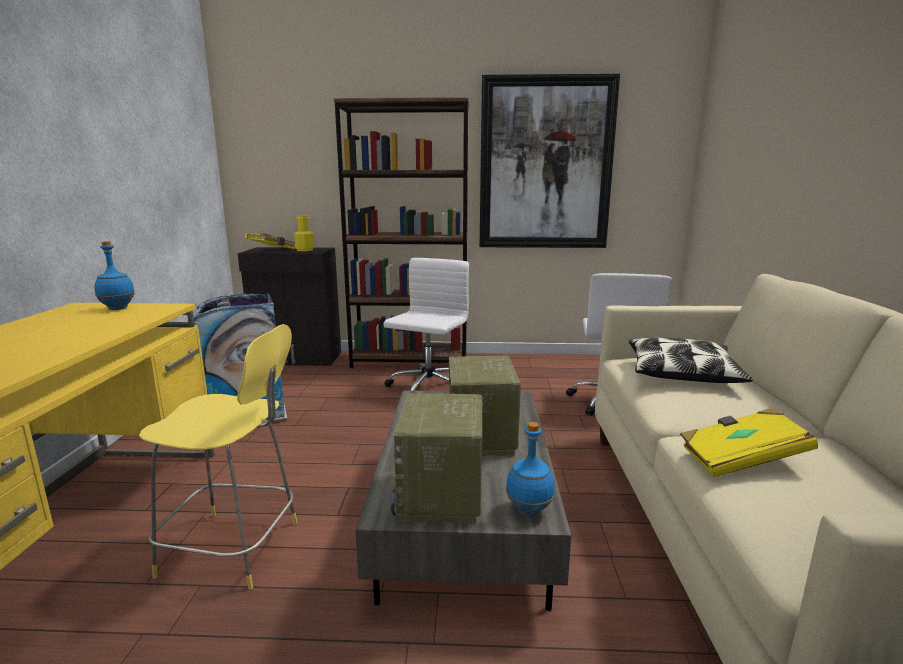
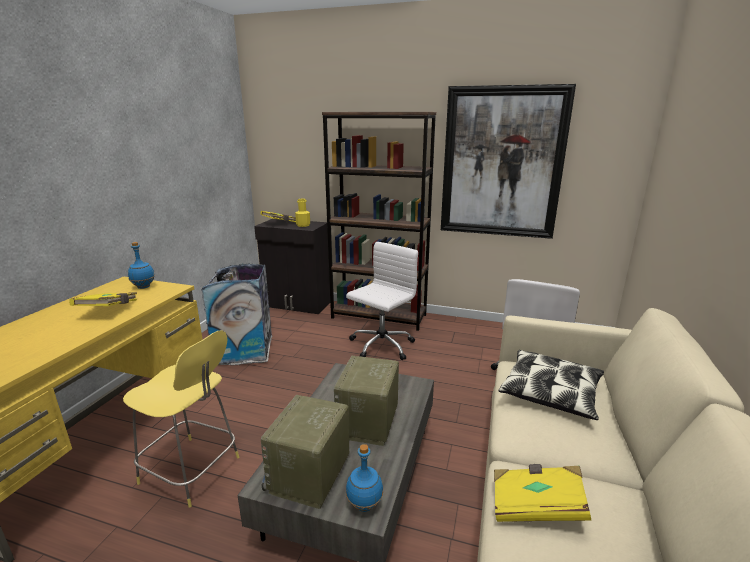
camera: 15 degrees right, 5 degrees up
none -> yellow book [69,292,137,306]

